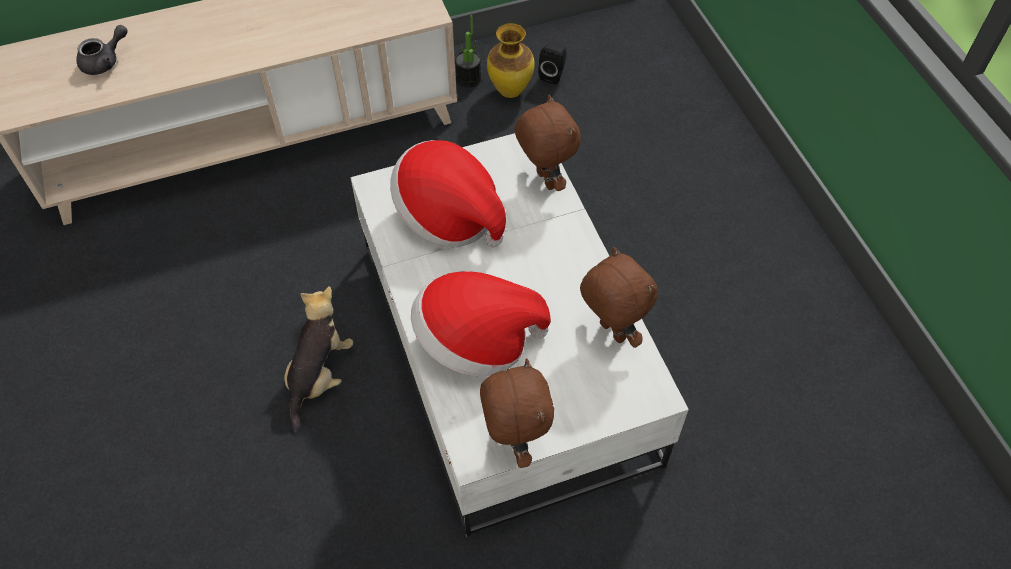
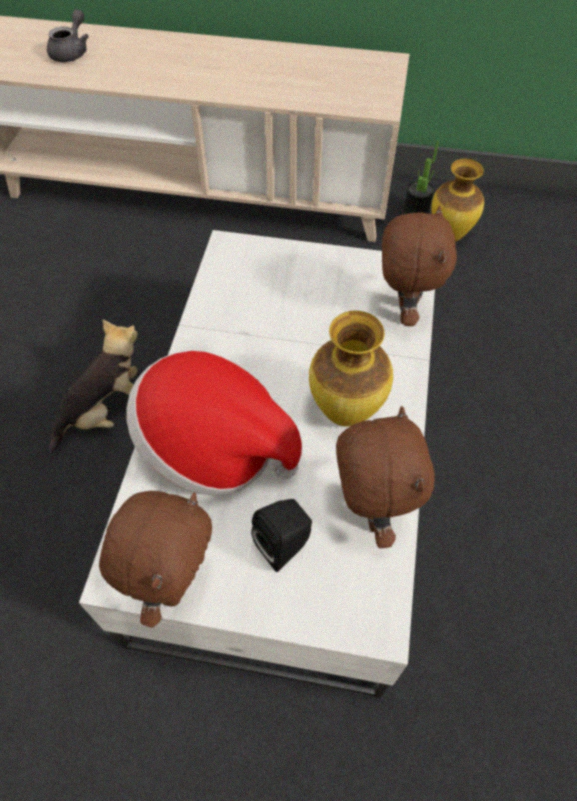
camera: 30 degrees right, 0 degrees up
grey teapot [76,25,128,75] -> grey teapot turned 60 degrees counterclockwise [47,9,89,62]
hat [390,140,506,248] -> none
black speaker [538,43,566,84] -> black speaker moved to [251,499,312,572]
none -> vase [309,311,393,427]

